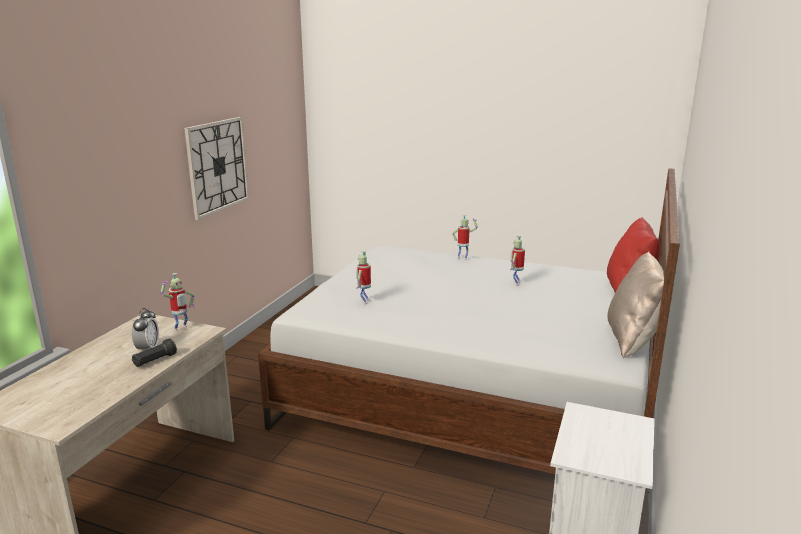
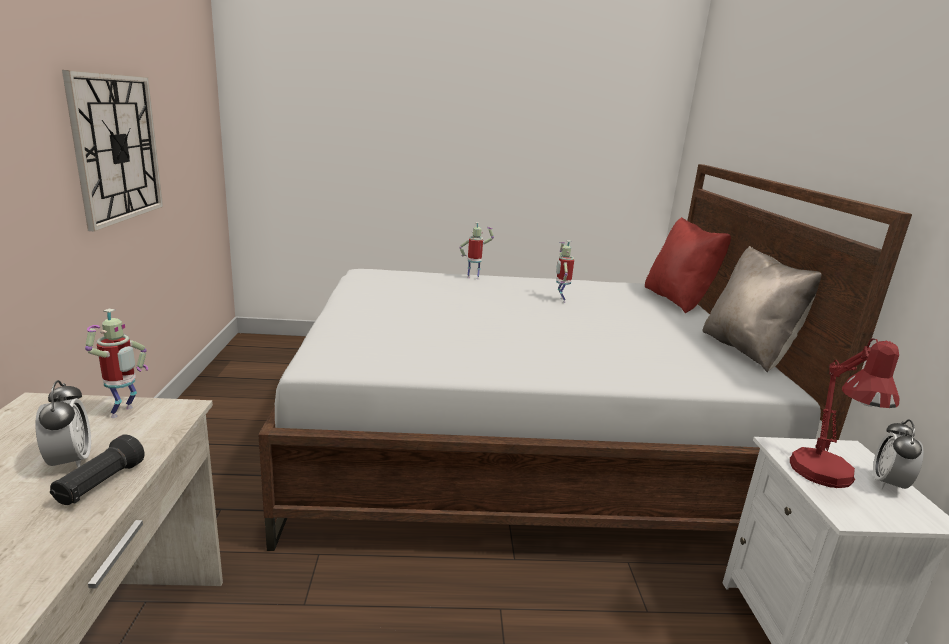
camera: 25 degrees left, 0 degrees up
toy robot [356,251,371,304] -> none
none -> red table lamp [790,339,900,488]
none -> alarm clock [873,419,924,489]

